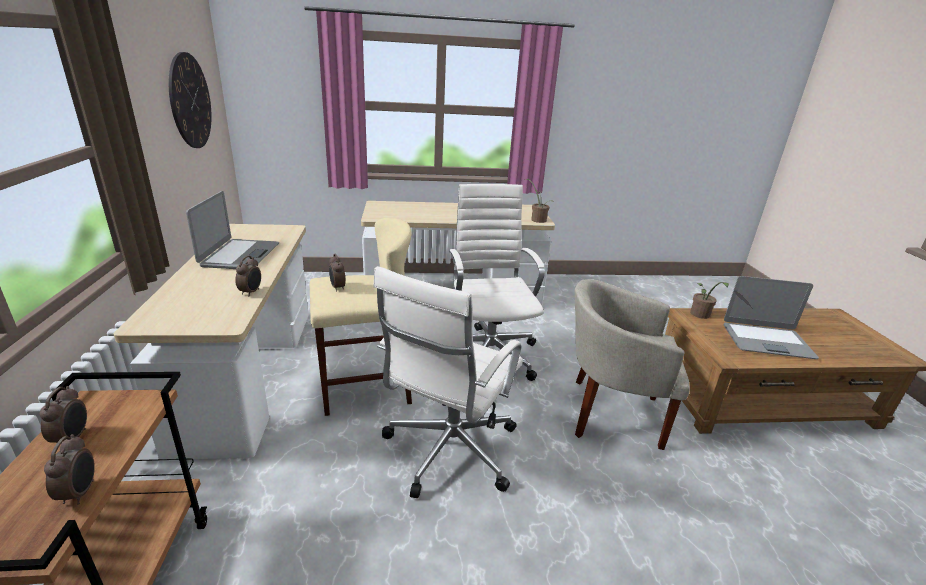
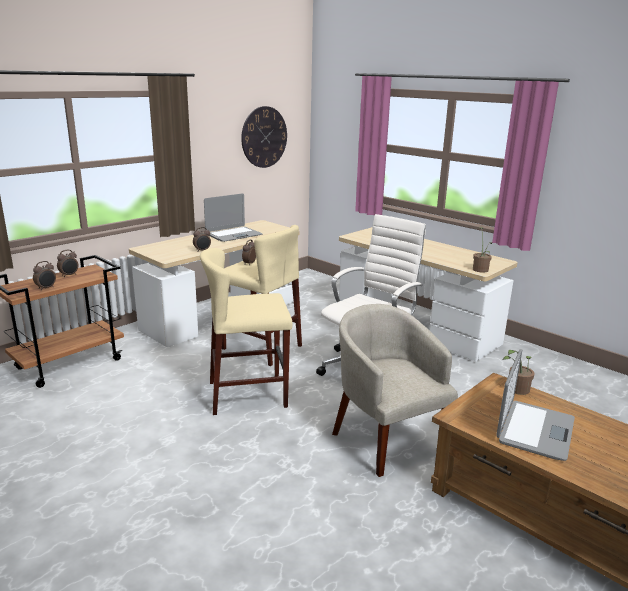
camera: 50 degrees right, 5 degrees down
white office chair [373,266,523,498] -> beige stool [200,248,293,415]
laptop [724,276,819,359] -> laptop turned 120 degrees counterclockwise [496,349,575,461]

